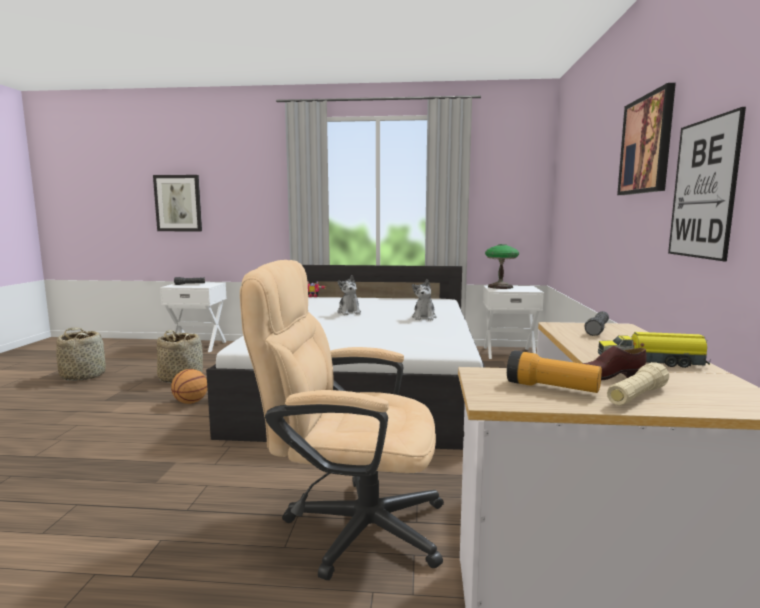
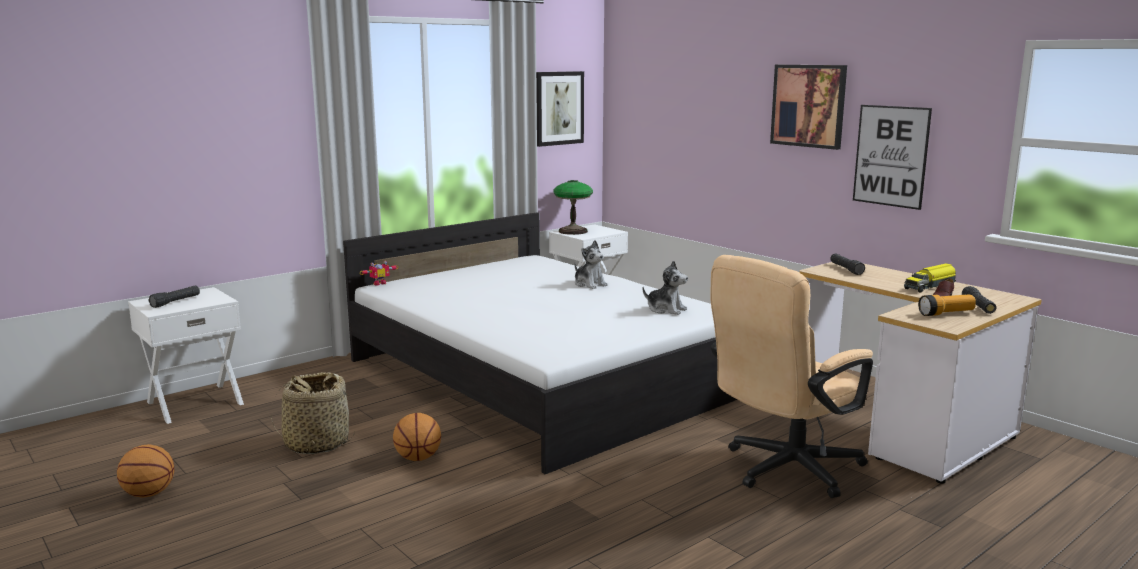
camera: 45 degrees left, 5 degrees up
basket [56,327,106,381] -> basketball [117,444,174,498]
picture [153,175,202,231] -> picture moved to [536,71,584,147]
plush toy [337,275,361,315] -> plush toy moved to [642,260,688,315]
beige flashlight [607,362,669,406] -> black flashlight [962,286,996,314]

